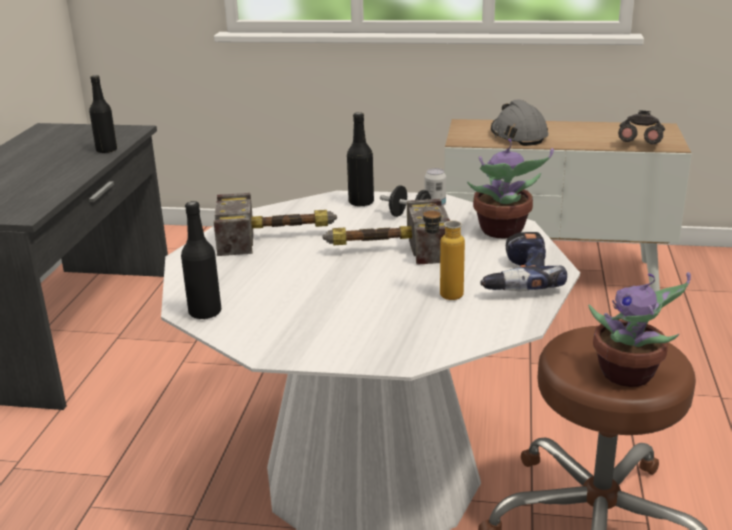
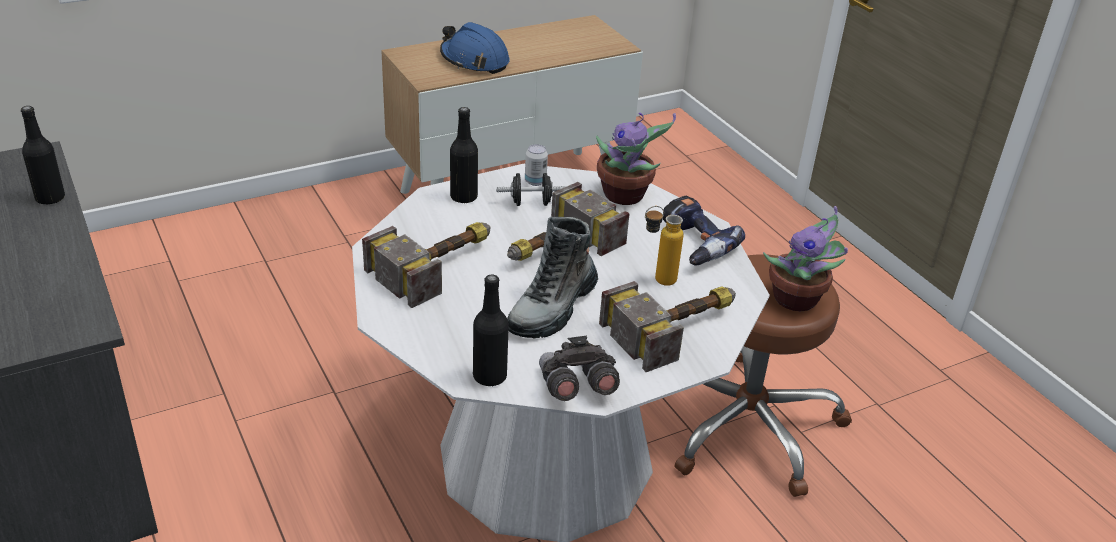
camera: 40 degrees left, 10 degrees up
grey hard hat [491,99,548,146] -> blue hard hat [440,22,510,74]
grey binoculars [618,110,665,144] -> grey binoculars moved to [539,336,620,401]
none -> boot [507,217,598,338]
none -> hammer [599,281,736,372]

